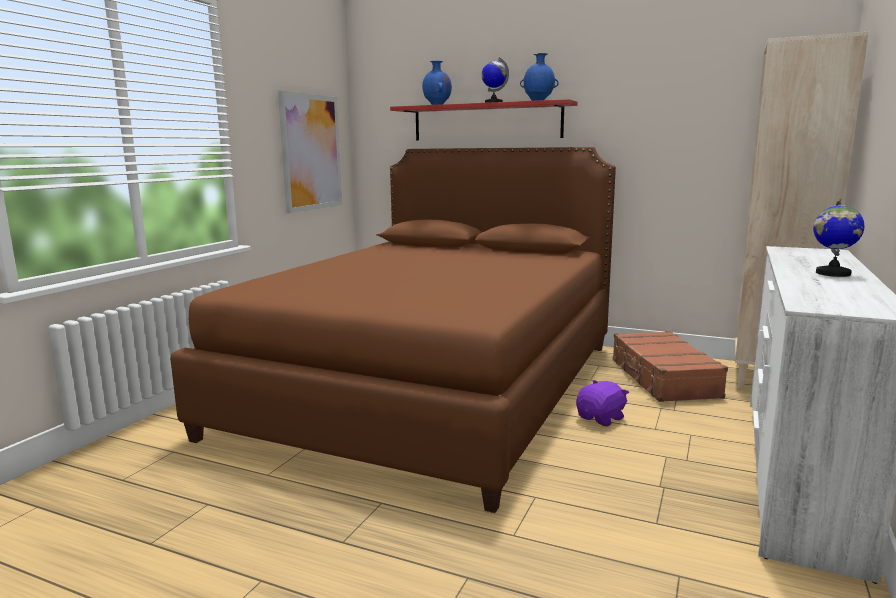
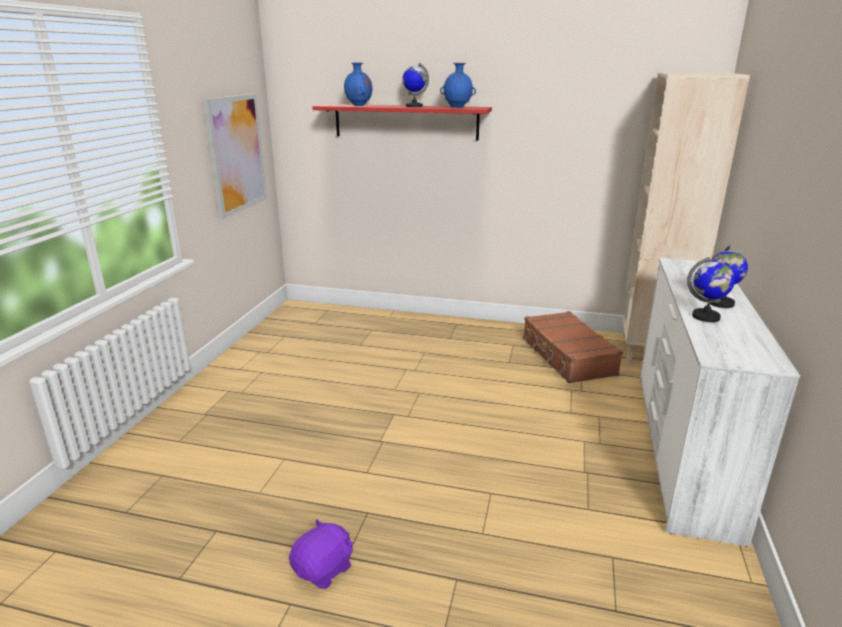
camera: 10 degrees left, 10 degrees up
brown bed [170,147,616,513] -> none
purple plush toy [576,380,629,426] -> purple plush toy moved to [289,519,353,589]
none -> globe [687,257,735,322]

